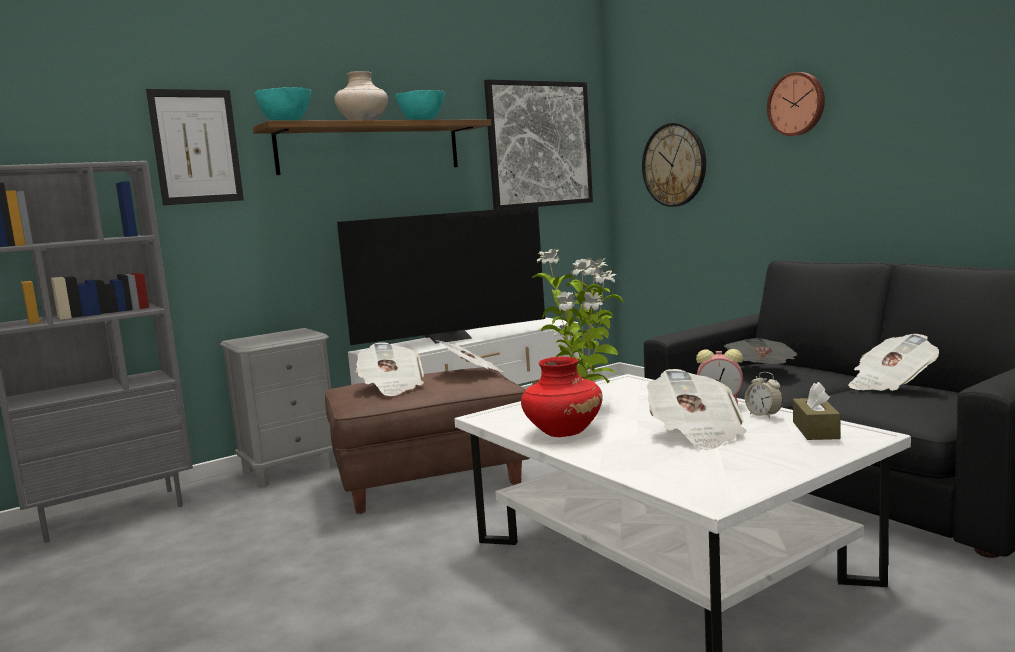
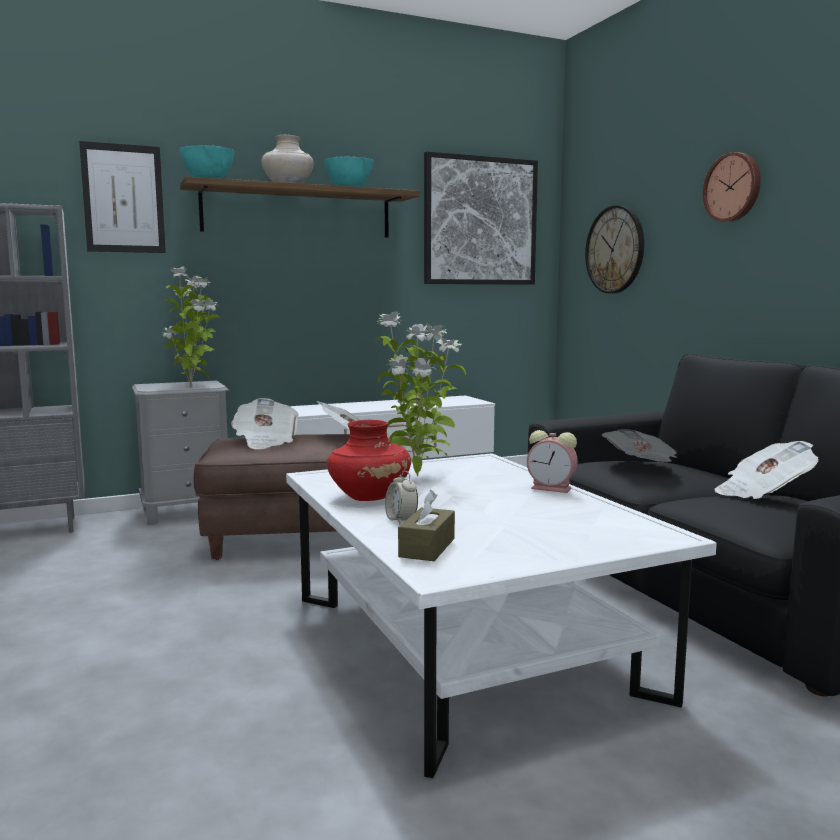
camera: 10 degrees right, 0 degrees up
television [337,206,545,345] -> none
newspaper [647,369,747,450] -> none
alarm clock [745,372,783,418] -> alarm clock moved to [385,471,418,525]
brown tissue box [793,382,841,440] -> brown tissue box moved to [398,490,455,561]
none -> potted plant [162,267,220,386]

